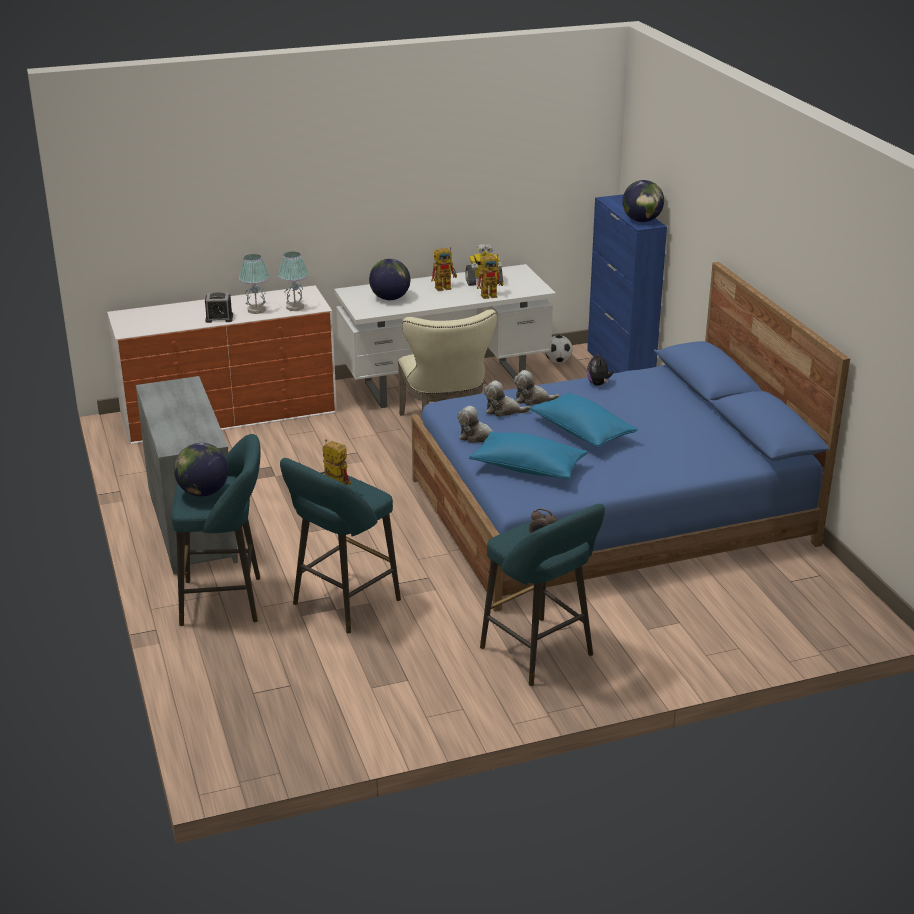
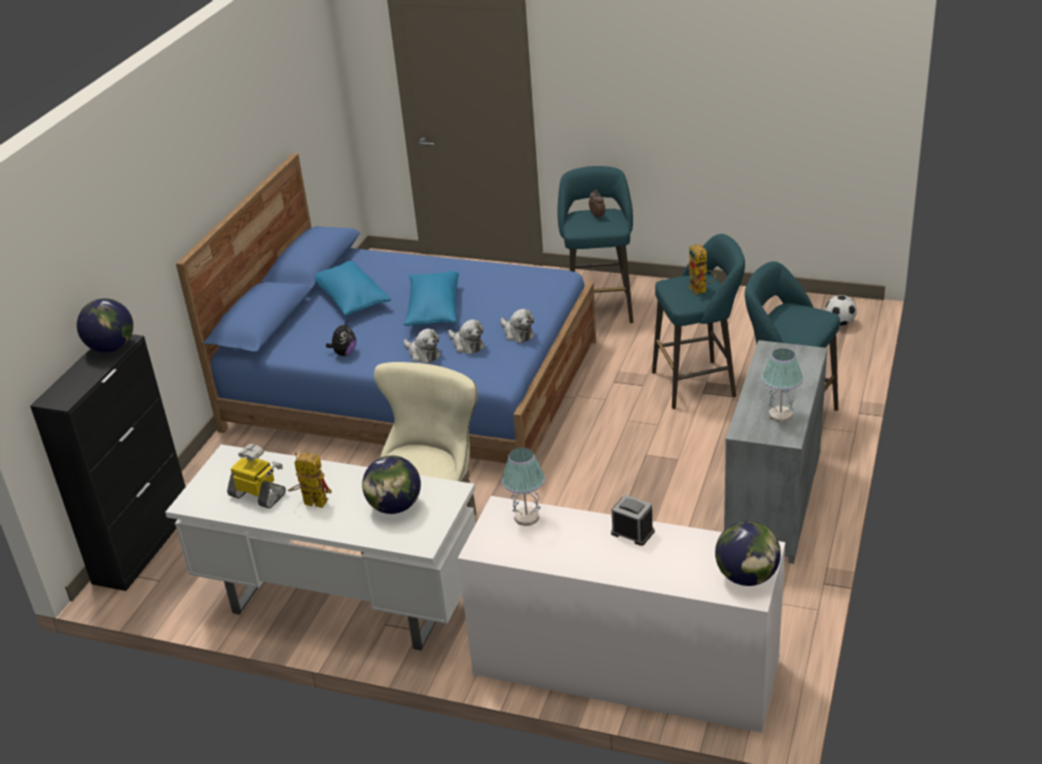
camera: 140 degrees left, 5 degrees up
globe [174,443,229,497] -> globe moved to [715,521,781,586]
table lamp [239,254,270,314] -> table lamp moved to [762,348,803,423]
blue pillow [469,431,588,480] -> blue pillow moved to [315,261,391,316]
toy robot [477,254,503,299] -> none
football [545,335,572,363] -> football moved to [825,295,857,326]
blue cabinet [587,194,667,373] -> black cabinet [30,334,186,591]

